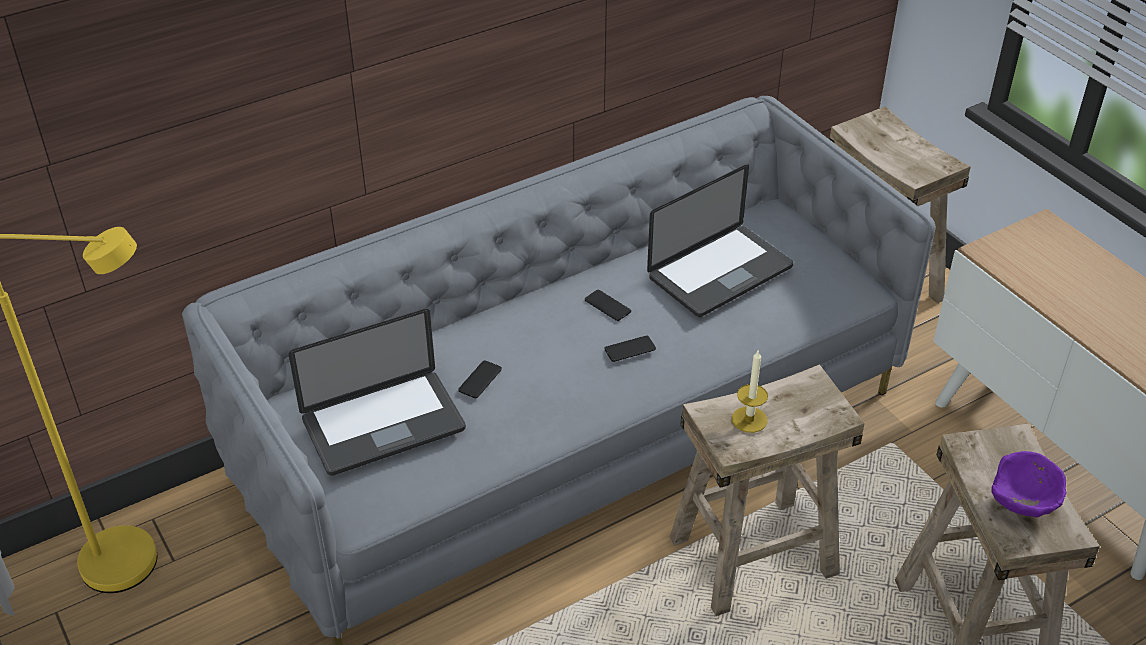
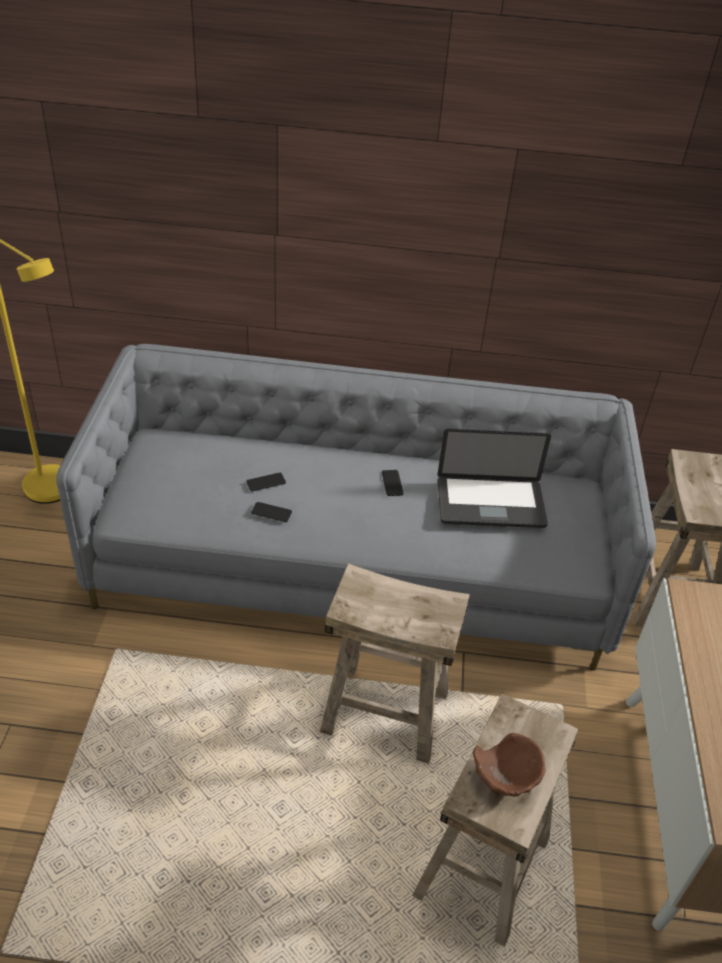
camera: 35 degrees right, 0 degrees up
laptop [289,309,466,476] -> none
phone [604,336,656,362] -> phone moved to [251,502,292,522]
candle [732,349,768,433] -> none
purple bowl [991,451,1067,517] -> brown bowl [473,733,546,796]

